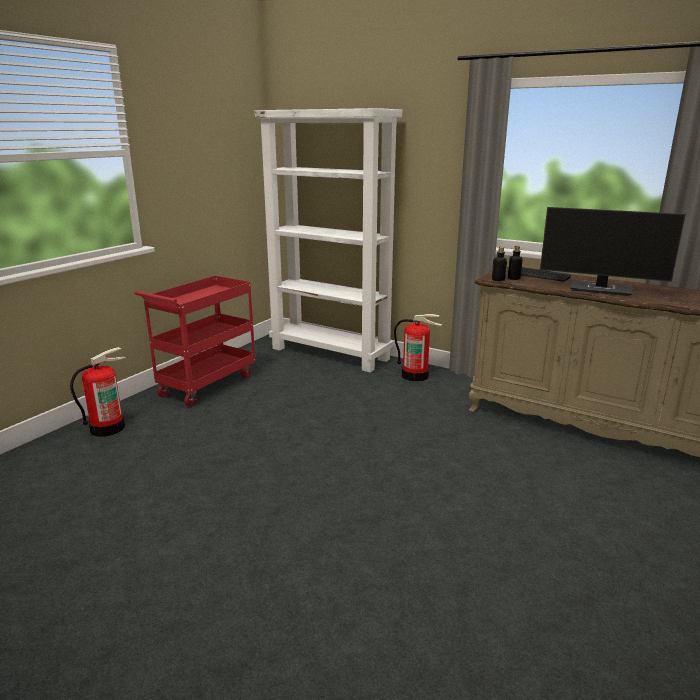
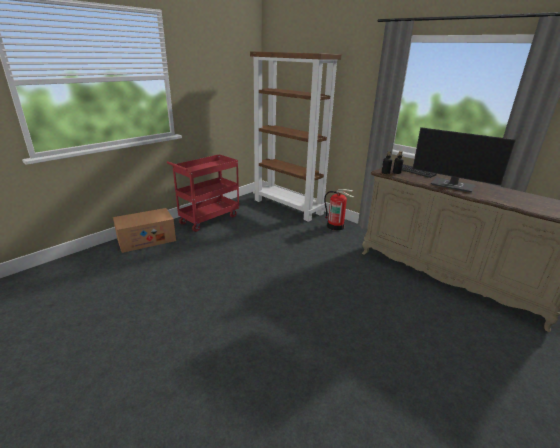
camera: 10 degrees right, 5 degrees up
fire extinguisher [70,347,126,437] -> cardboard box [113,208,176,253]
white bookcase [254,108,402,372] -> brown bookcase [250,51,342,222]

